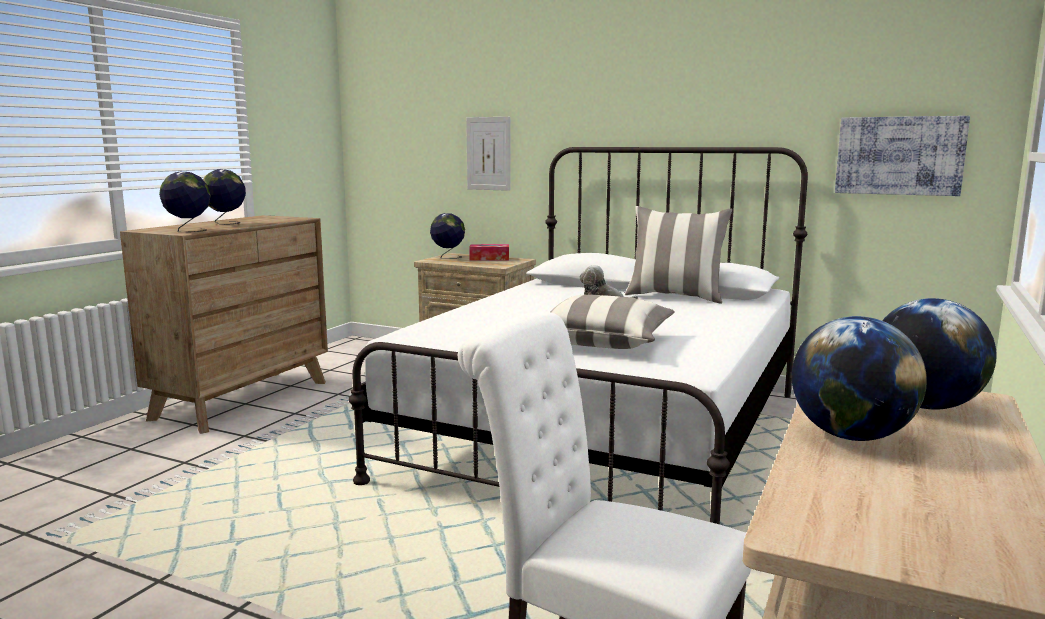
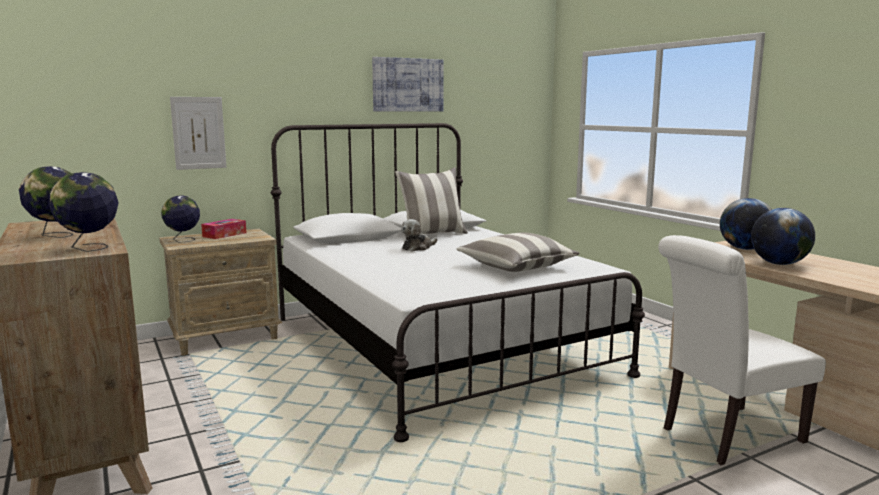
camera: 55 degrees left, 0 degrees up
picture [835,116,970,196] -> picture moved to [372,57,444,112]

